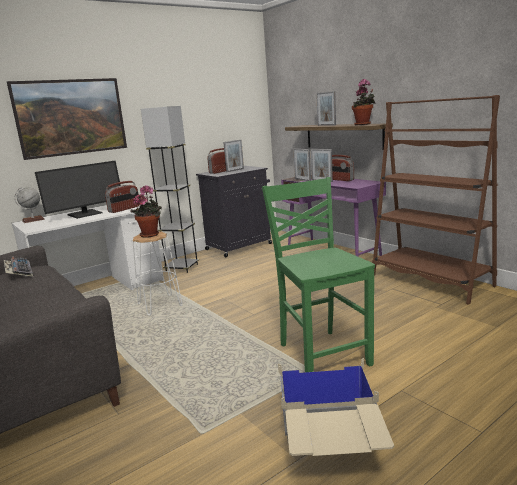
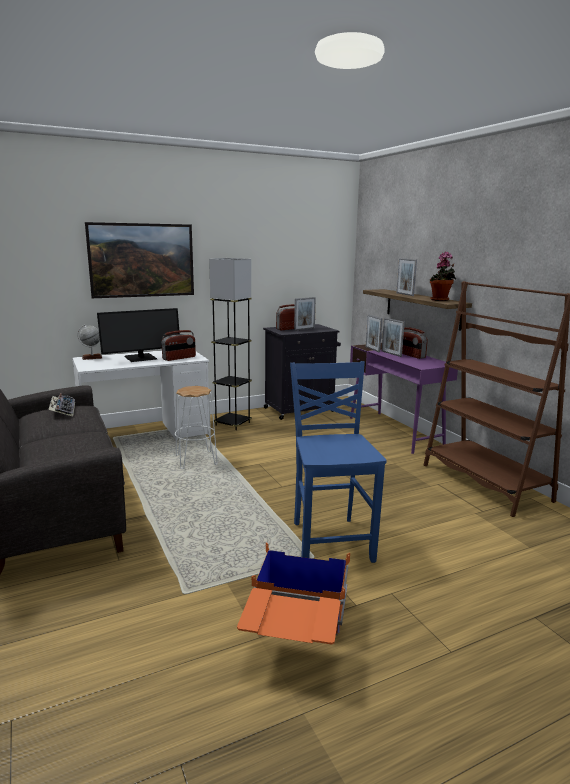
camera: 10 degrees right, 0 degrees up
potted plant [130,185,162,238] -> none
green chair [262,177,375,372] -> blue chair [290,361,387,563]
beige storage box [278,358,394,456] -> orange storage box [237,542,350,645]

